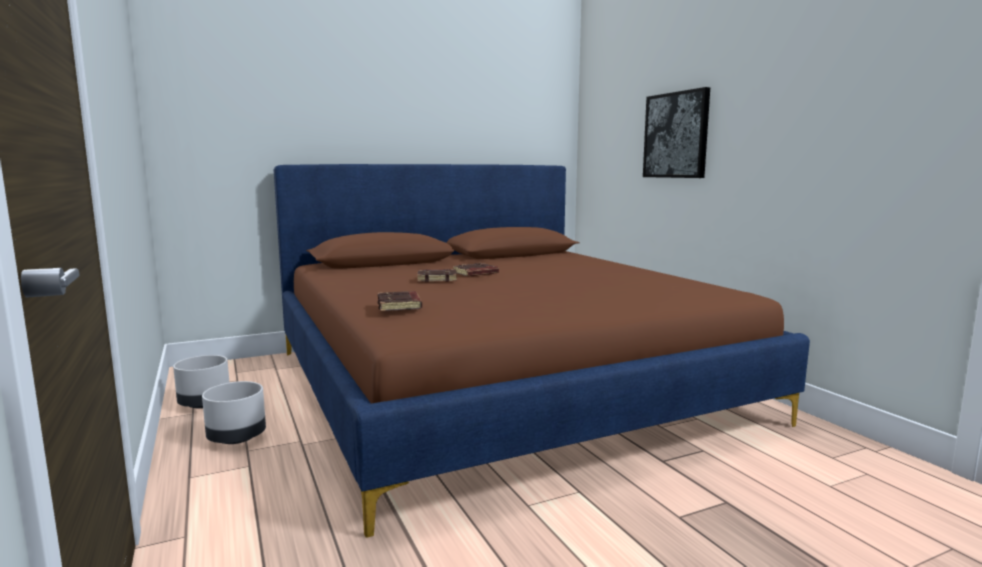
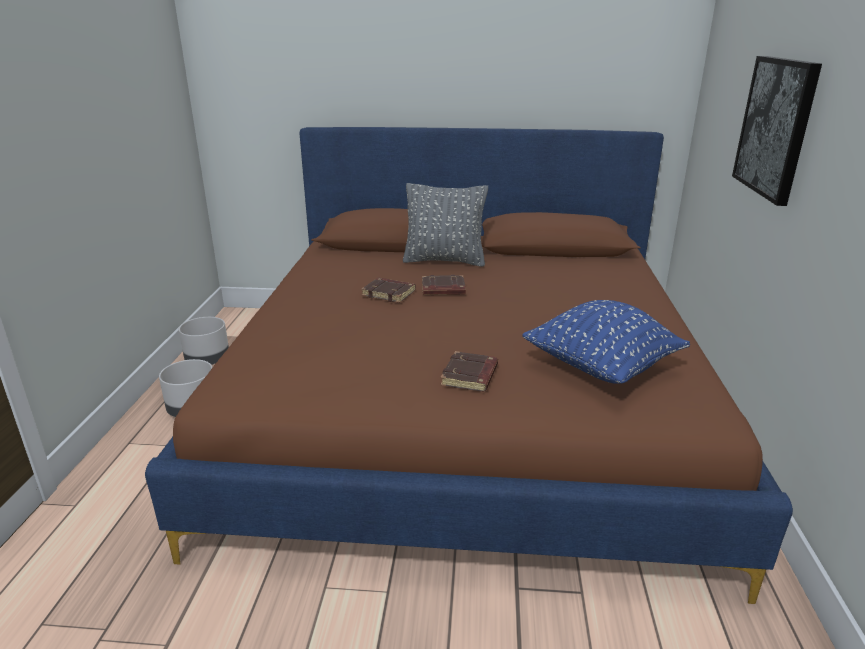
camera: 30 degrees right, 15 degrees up
brown book [377,291,422,311] -> brown book moved to [440,351,498,392]
none -> grey pillow [403,183,488,267]
none -> blue pillow [522,300,690,384]

